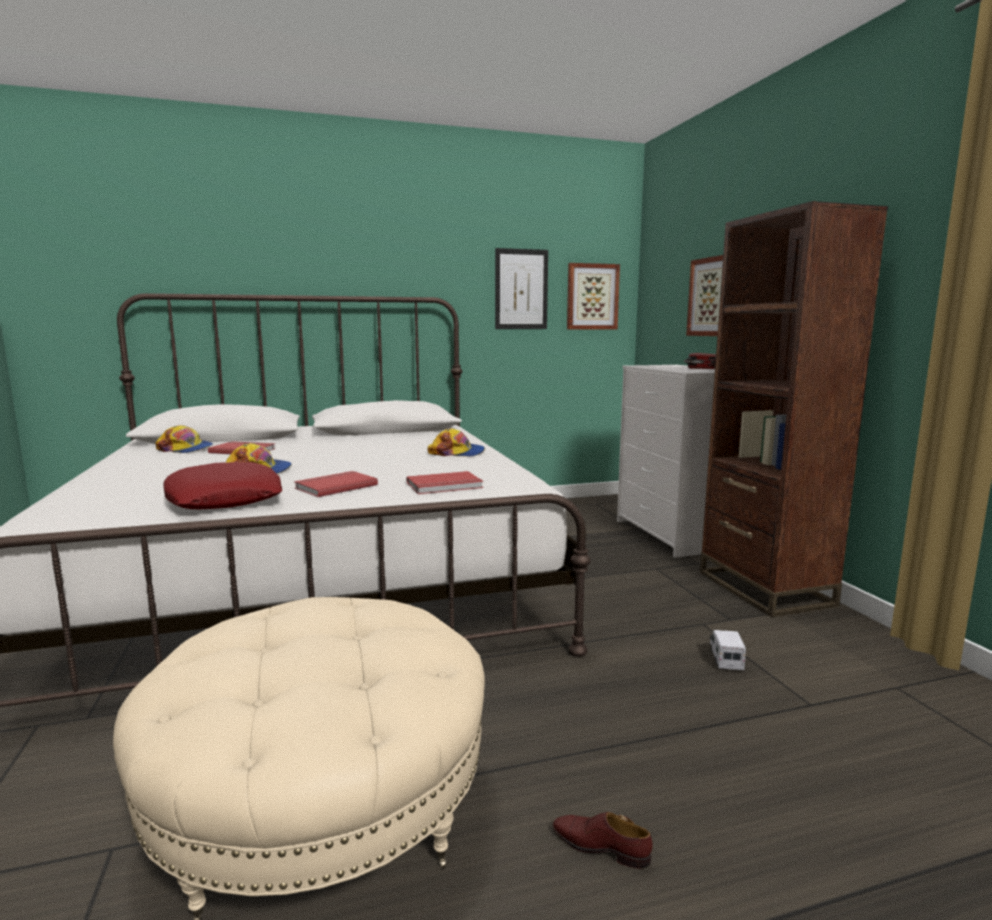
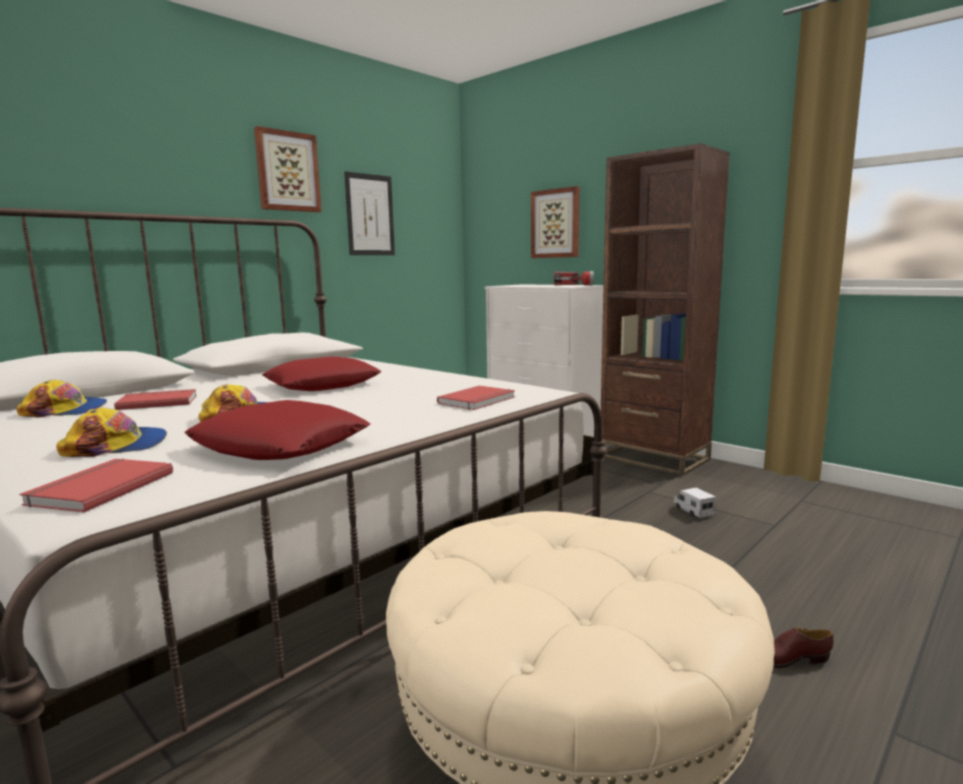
camera: 30 degrees left, 0 degrees up
red book [294,471,378,497] -> red book moved to [19,459,173,513]
cap [427,428,485,457] -> cap moved to [56,407,167,457]
picture [567,263,620,329] -> picture moved to [254,126,321,212]
none -> red pillow [262,356,381,391]

